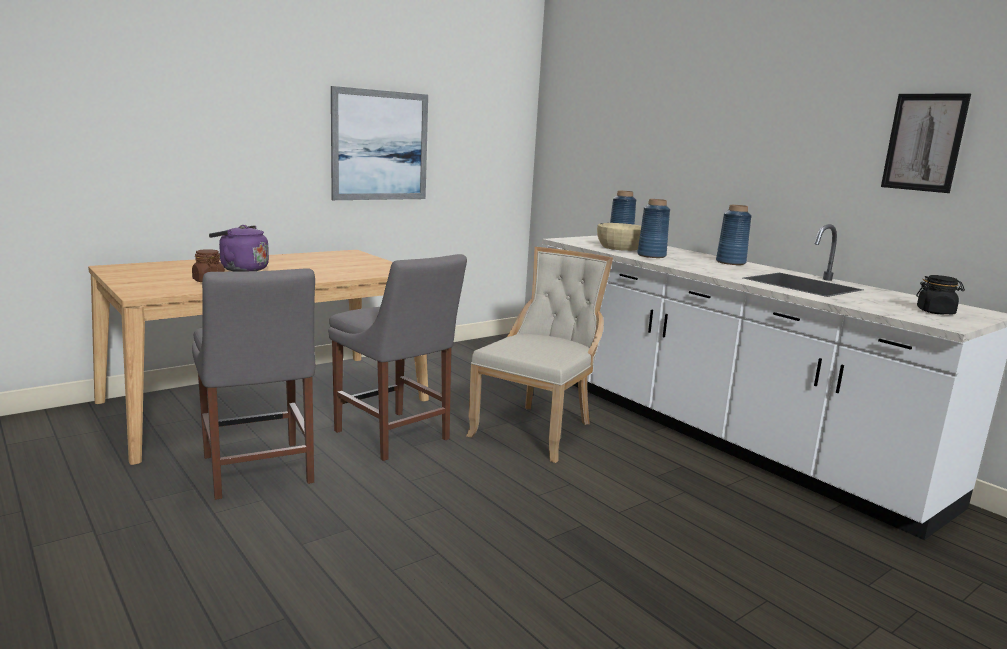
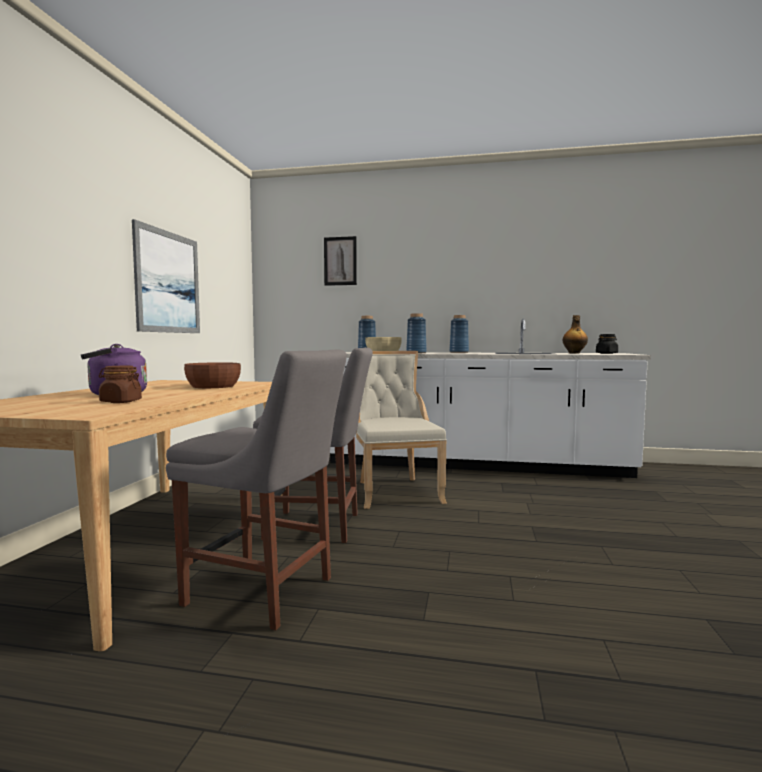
camera: 40 degrees left, 10 degrees down
picture [881,93,971,193] -> picture moved to [324,236,357,286]
none -> brown bowl [184,362,241,388]
none -> bottle [563,315,588,353]

